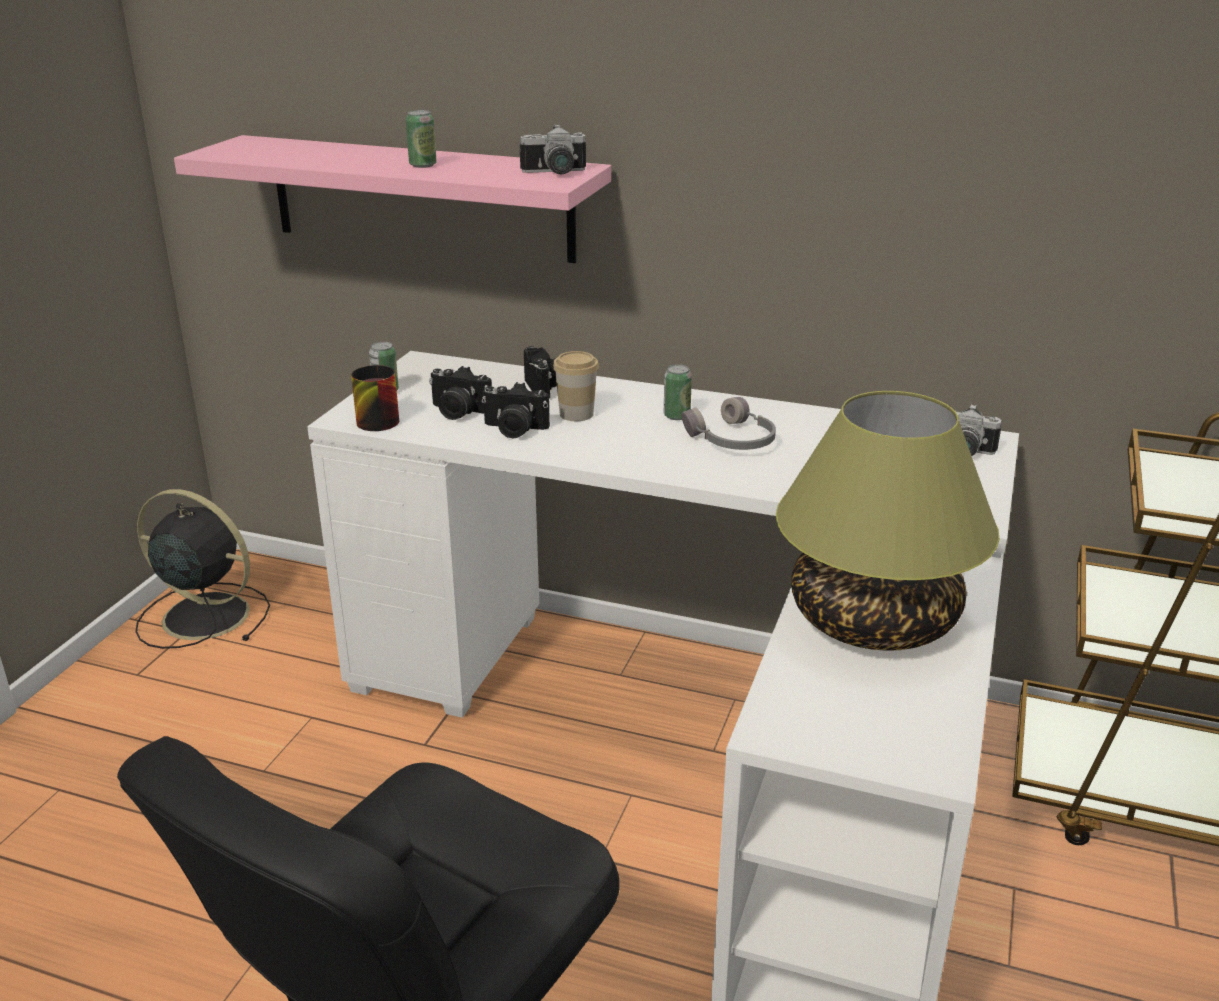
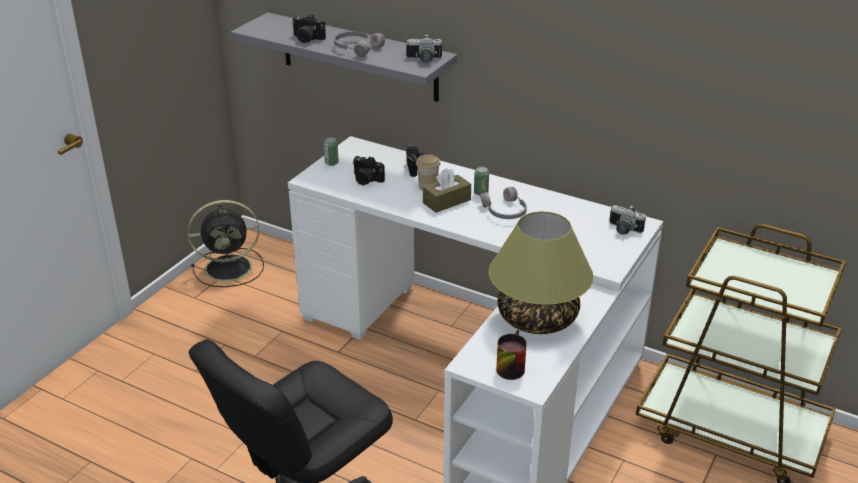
camera: 10 degrees right, 5 degrees up
black fan [136,489,270,649] -> black fan turned 135 degrees clockwise [188,200,264,287]
pink shelf [174,135,611,263] -> grey shelf [230,12,457,102]
mug [351,365,399,431] -> mug moved to [496,330,527,380]
can [406,110,437,168] -> grey headphones [334,32,385,57]
camera [482,382,550,438] -> camera moved to [292,14,326,43]
none -> brown tissue box [423,168,471,213]

